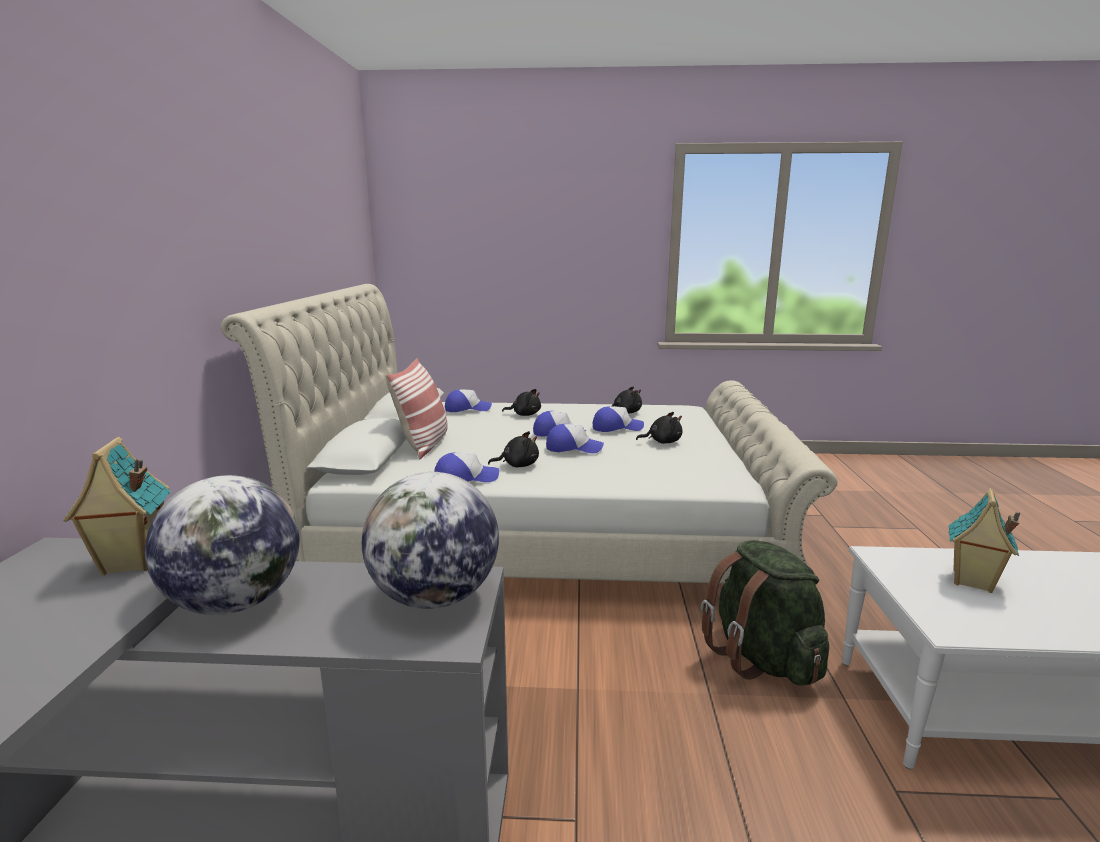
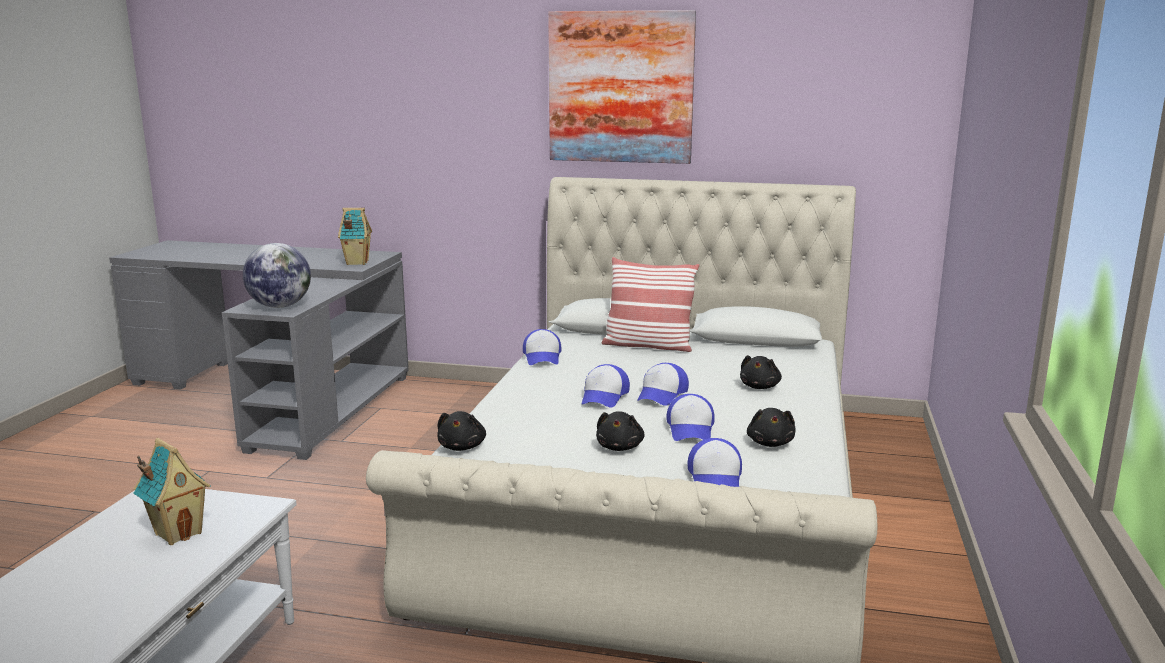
camera: 100 degrees right, 0 degrees up
globe [145,475,300,615] -> none
cap [445,389,492,412] -> cap moved to [688,438,742,487]
black plush toy [488,431,539,468] -> black plush toy moved to [437,411,486,451]
green backpack [701,540,829,686] -> none
none -> picture [548,10,696,164]

